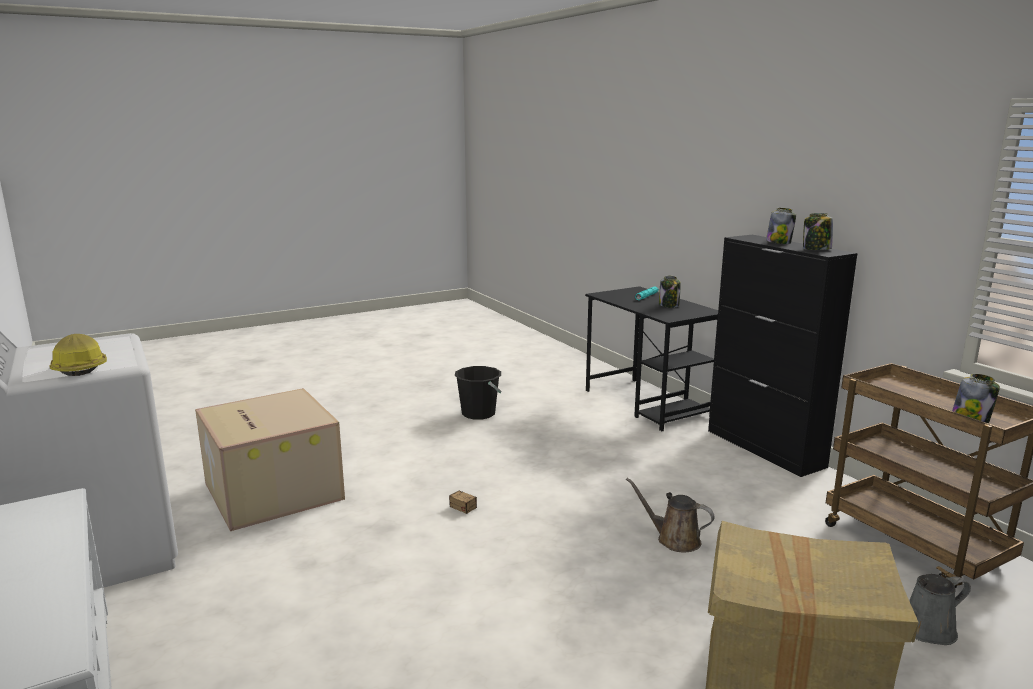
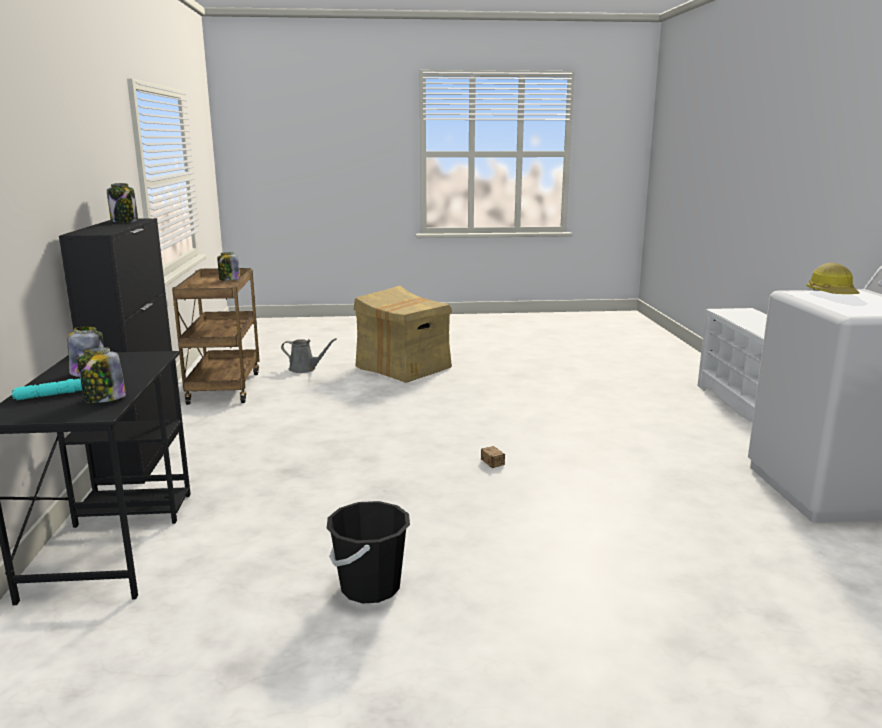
camera: 155 degrees left, 0 degrees up
cardboard box [195,388,345,531] -> none
brown watering can [626,478,715,552] -> none
jar [766,208,796,244] -> jar moved to [77,347,126,403]

